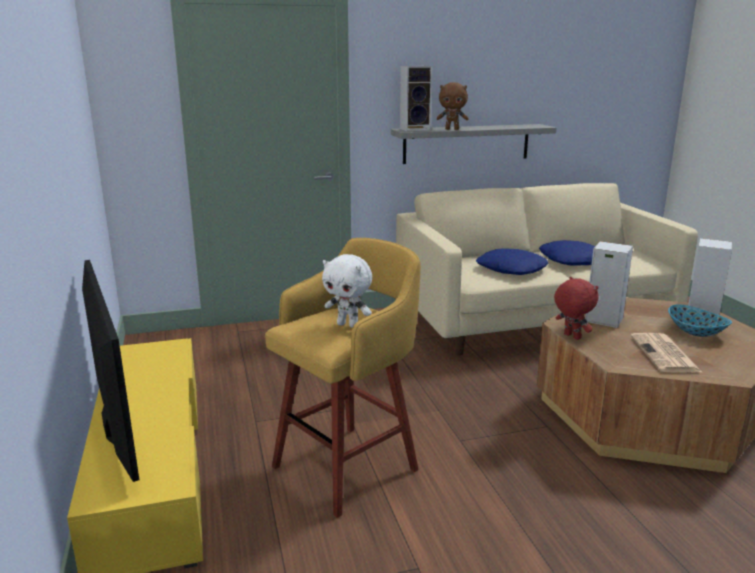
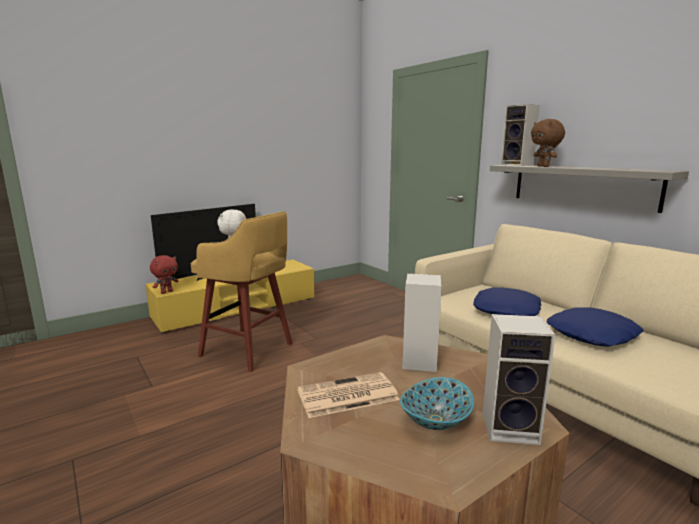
camera: 70 degrees right, 5 degrees down
red plush toy [554,277,598,340] -> red plush toy moved to [150,255,179,294]

